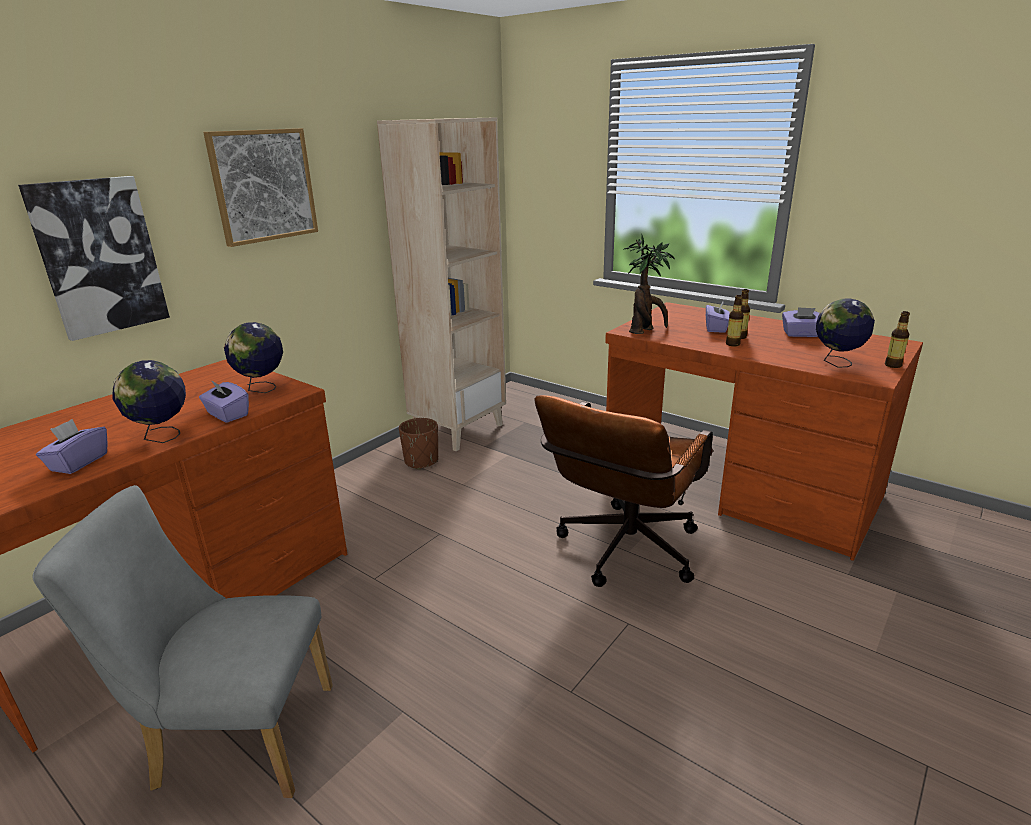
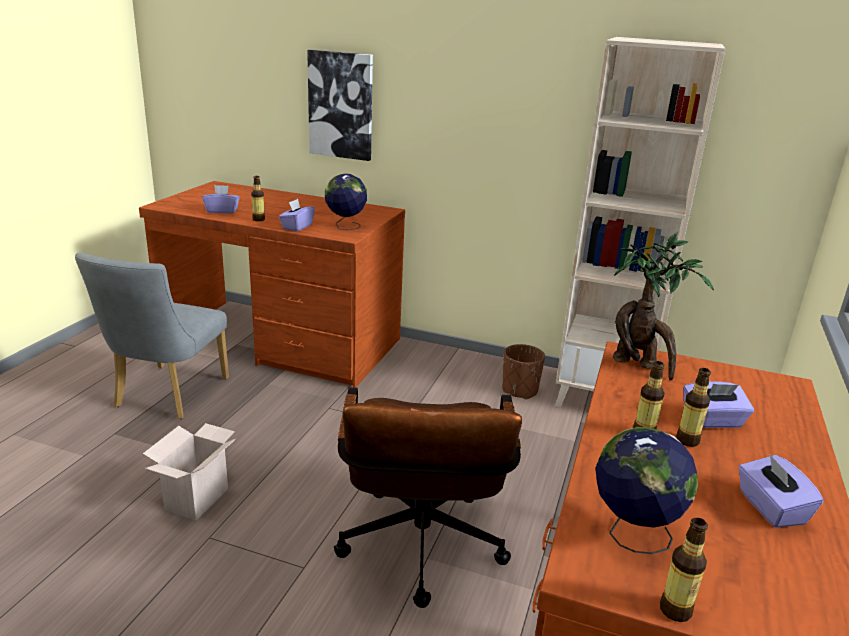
camera: 70 degrees right, 0 degrees up
grey chair [32,485,333,798] -> grey chair turned 150 degrees counterclockwise [75,253,229,419]
globe [112,360,186,443] -> bottle [251,176,265,221]
picture [203,128,318,247] -> none
brown office chair [534,395,713,587] -> brown office chair turned 105 degrees counterclockwise [334,387,522,608]
none -> cardboard box [143,423,236,521]

